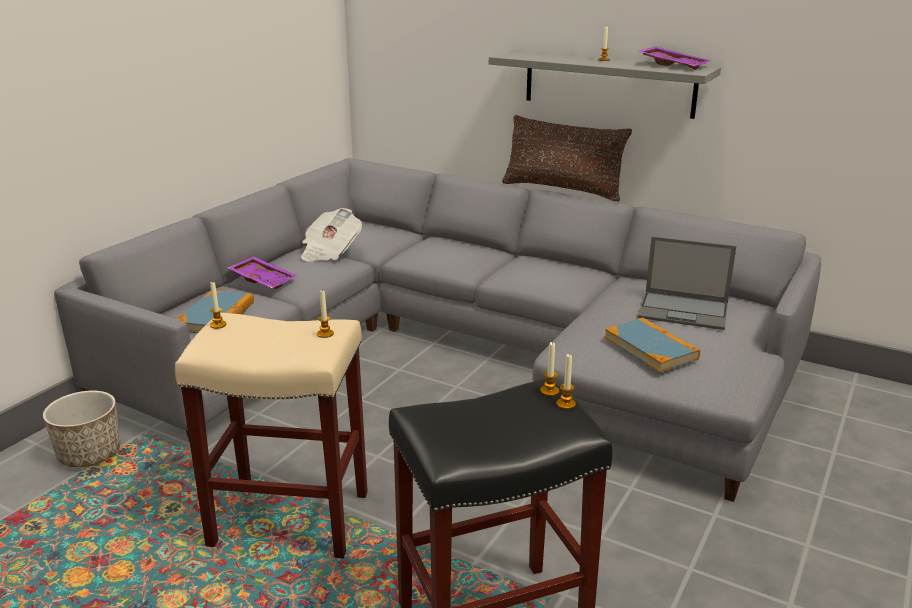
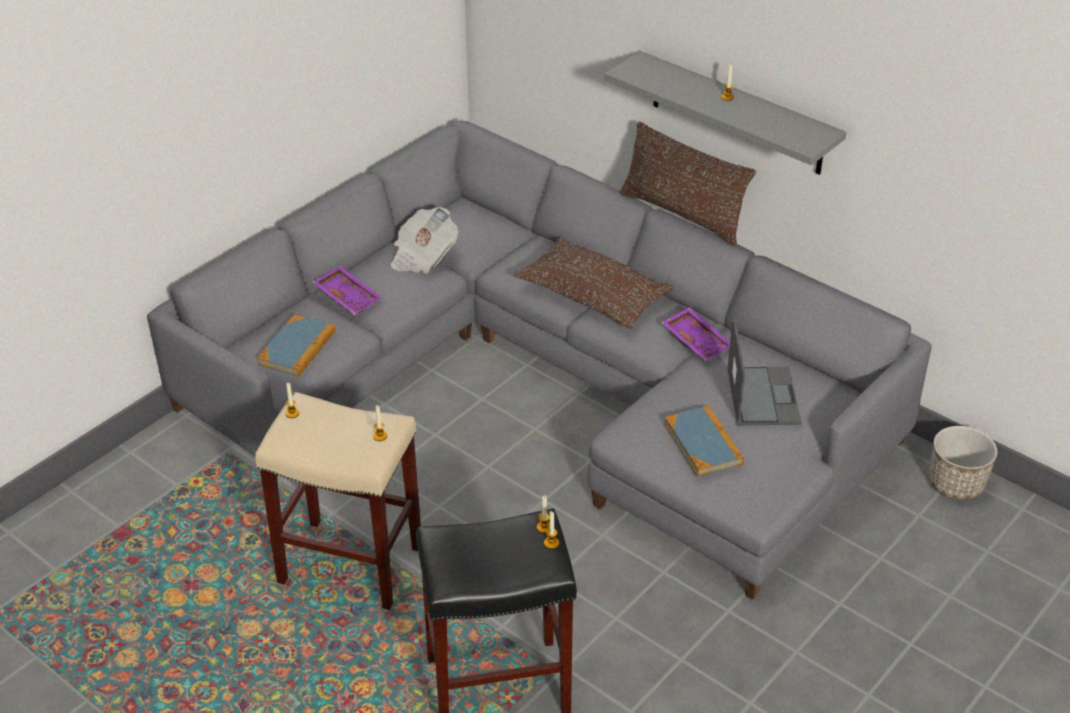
camera: 10 degrees right, 15 degrees up
planter [43,391,120,467] -> planter moved to [929,426,997,500]
laptop [638,236,736,330] -> laptop turned 120 degrees counterclockwise [727,319,802,425]
purple tray [639,47,711,70] -> purple tray moved to [661,307,730,361]
none -> brown pillow [514,238,674,329]

